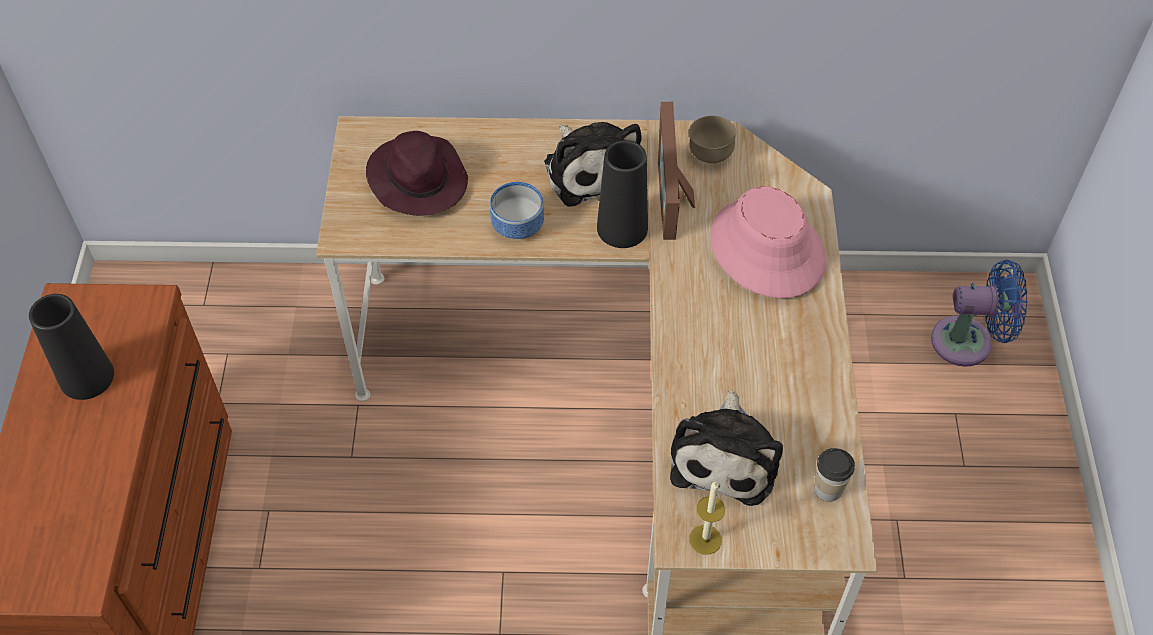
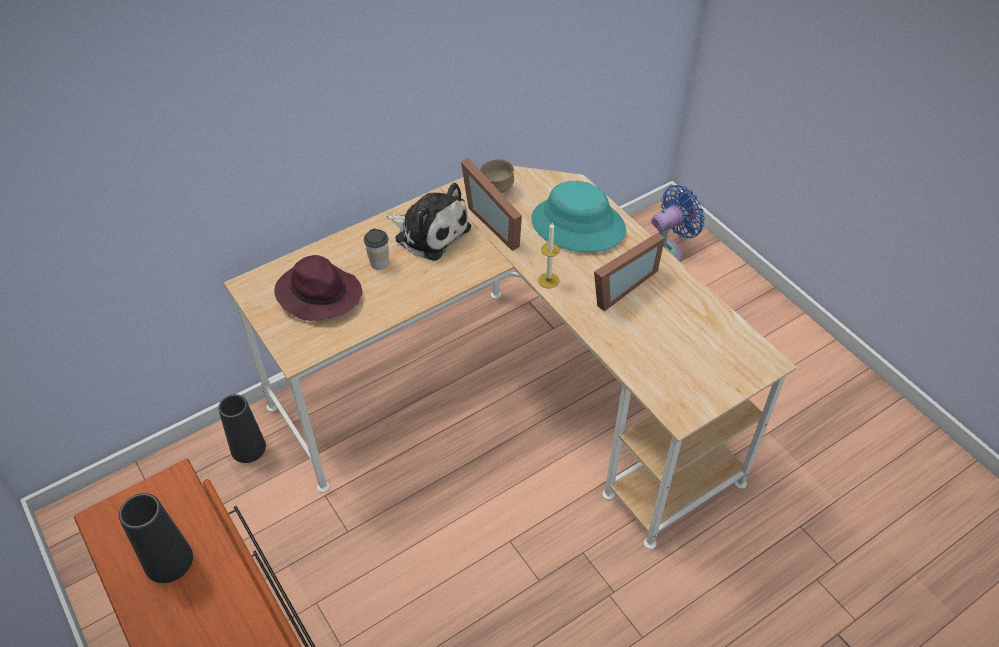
camera: 35 degrees left, 5 degrees down
bowl [490,182,544,239] -> none
black vase [597,140,648,248] -> black vase moved to [218,394,266,463]
plush toy [670,390,783,506] -> none
candle [690,481,725,555] -> candle moved to [538,223,560,288]
pink hat [710,186,826,298] -> turquoise hat [531,181,626,252]
cup [814,448,855,502] -> cup moved to [364,229,389,269]
none -> picture frame [594,233,665,311]

